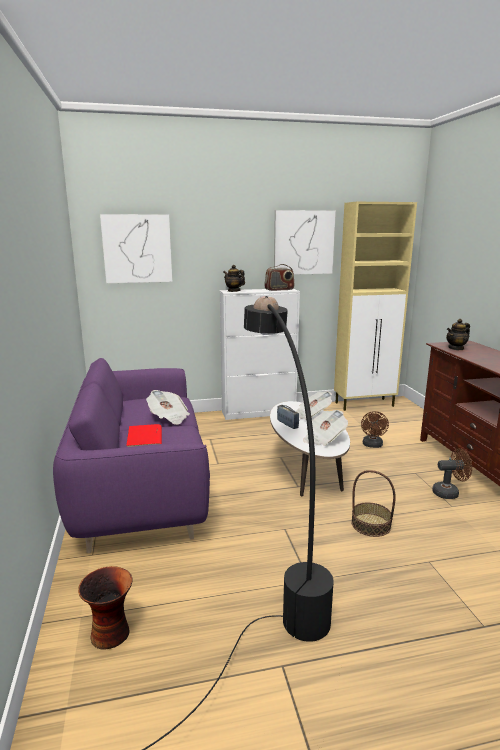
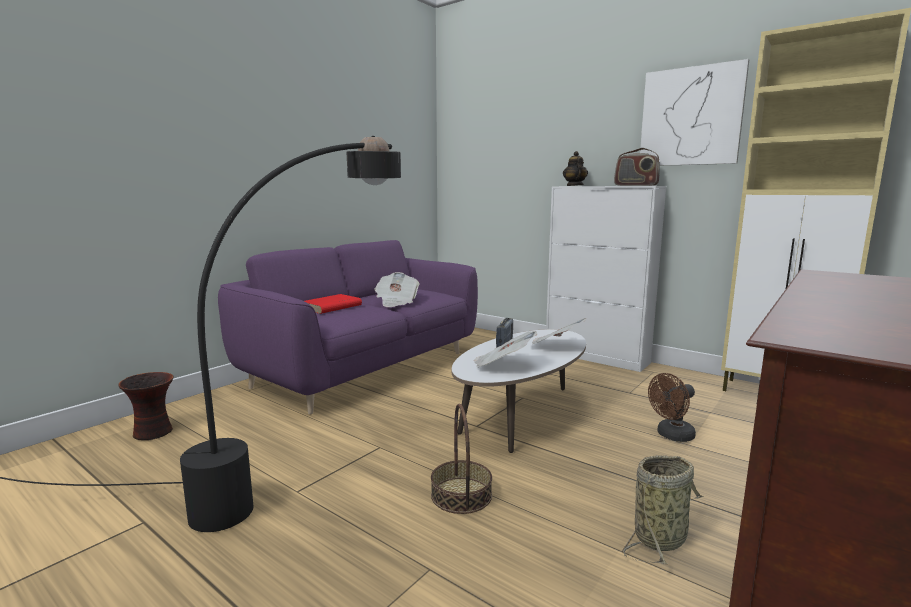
camera: 50 degrees right, 5 degrees down
picture [100,214,172,283] -> none
brown fan [432,448,472,499] -> basket [623,455,704,564]
teapot [446,319,470,350] -> none

